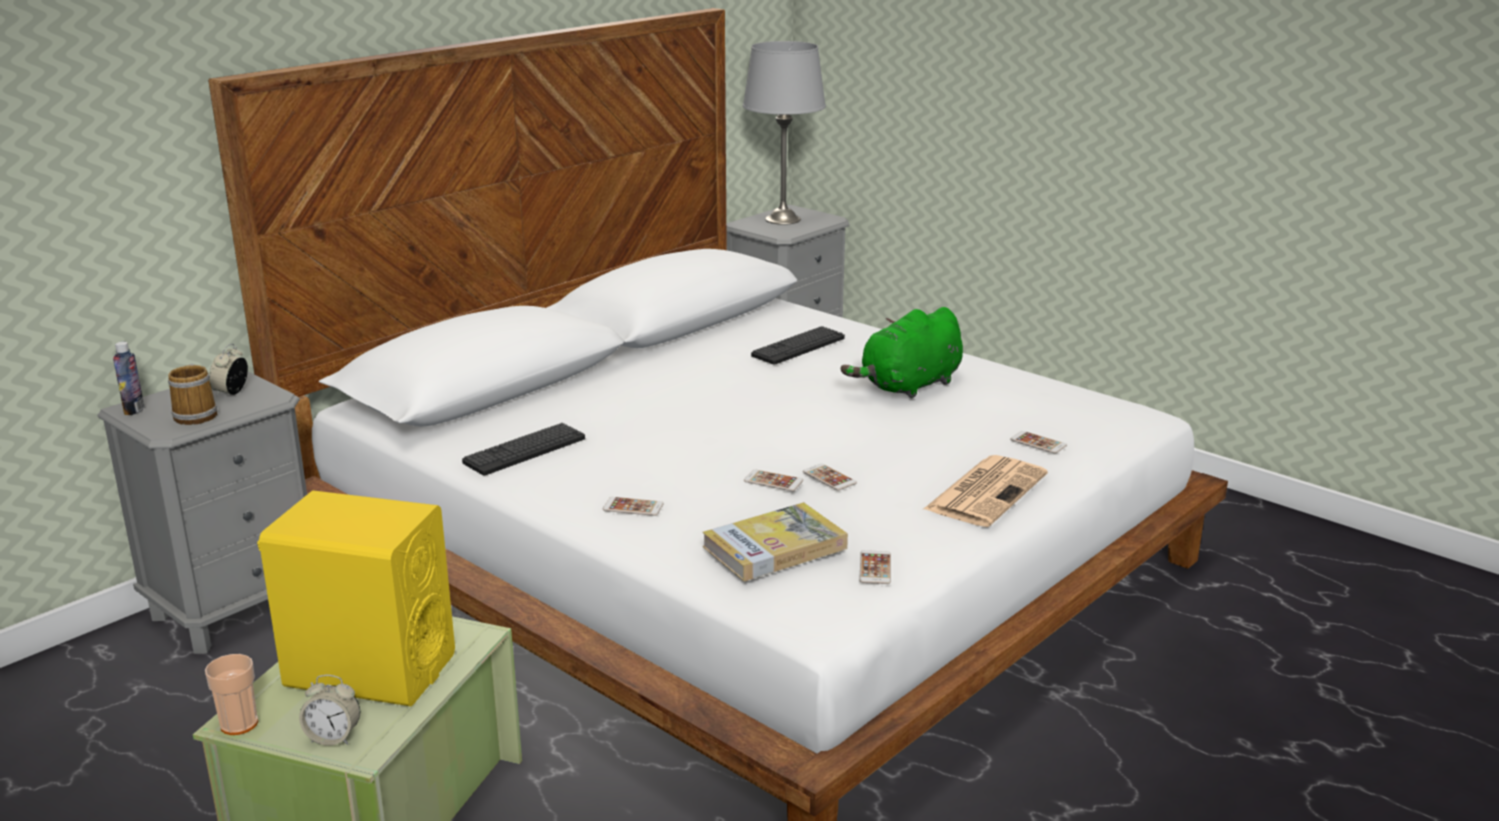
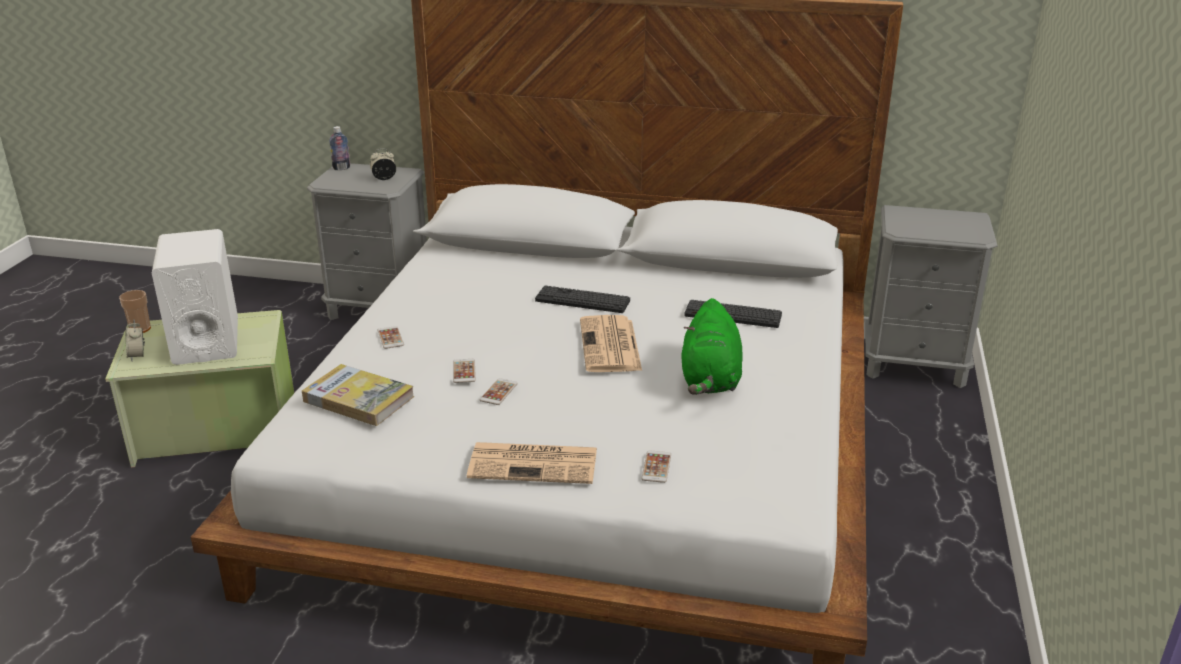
camera: 60 degrees right, 5 degrees up
mug [168,364,217,425] -> none
yellow speaker [257,491,455,706] -> white speaker [152,229,238,365]
keyboard [462,423,585,476] -> keyboard moved to [535,285,630,313]
grey table lamp [743,41,826,225] -> none
green plush toy [841,307,963,399] -> green plush toy turned 105 degrees counterclockwise [681,298,743,395]
phone [859,550,891,584] -> none
none -> newspaper [580,315,642,372]

